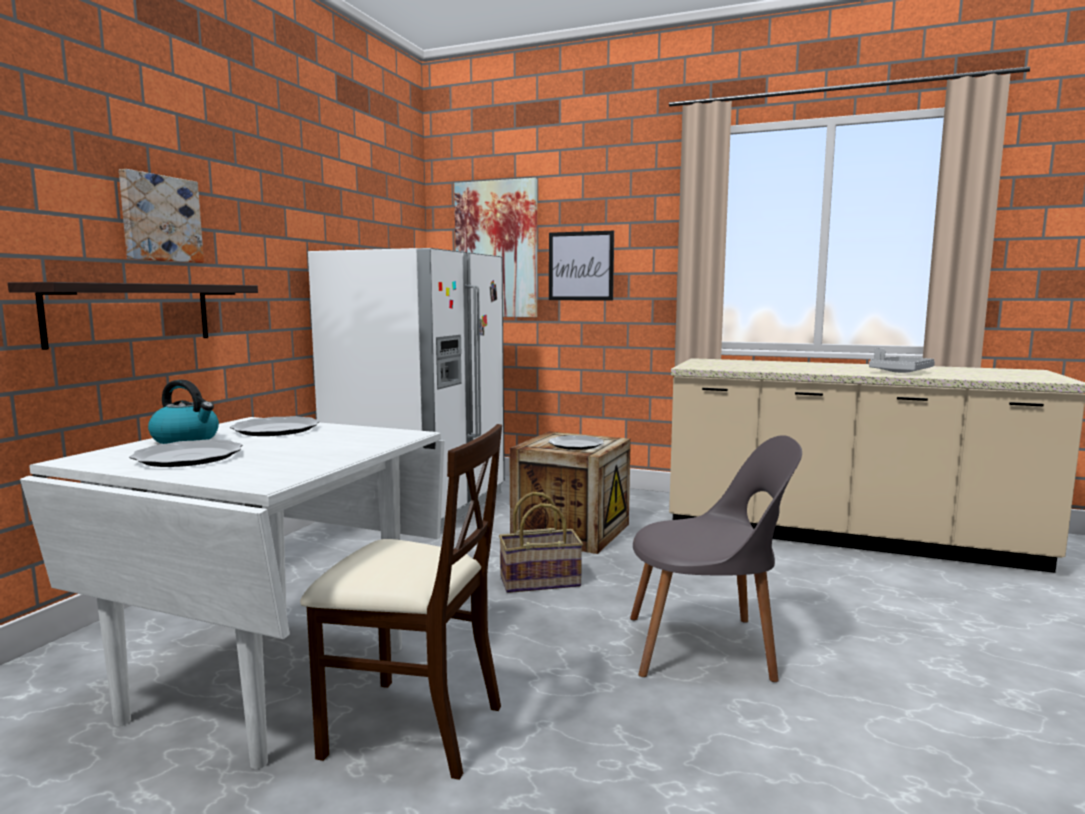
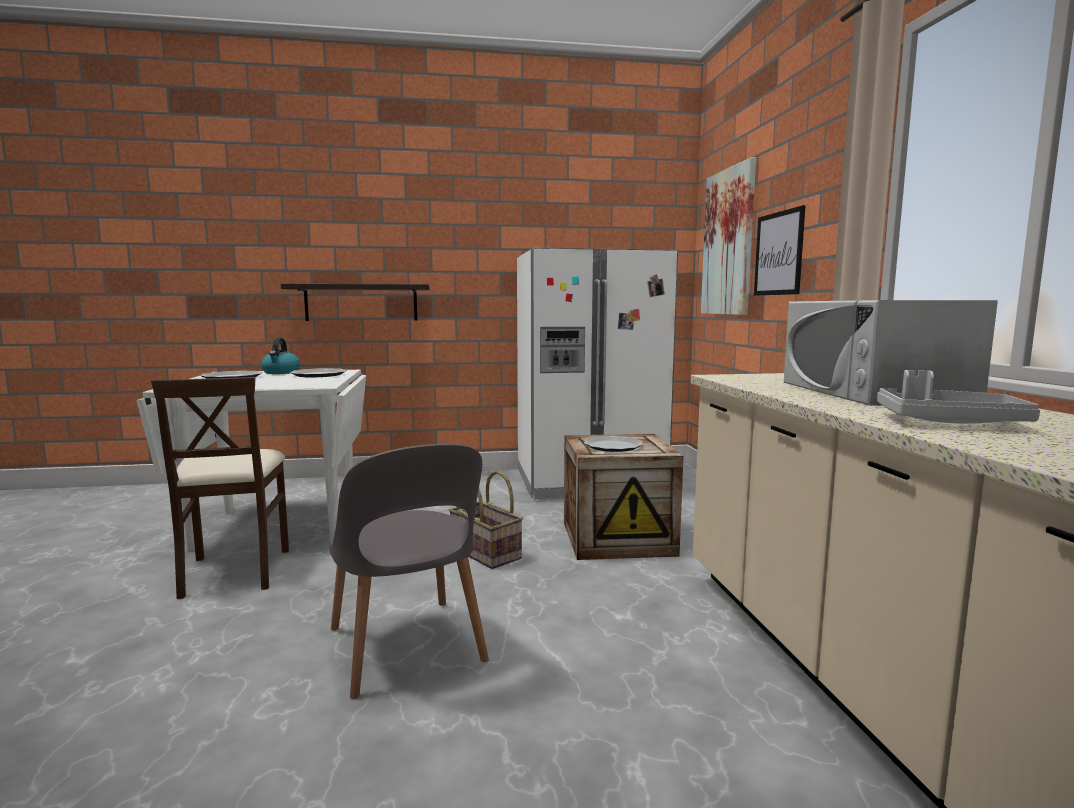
camera: 60 degrees right, 0 degrees up
picture [119,169,204,263] -> none
none -> white microwave [784,300,998,406]

